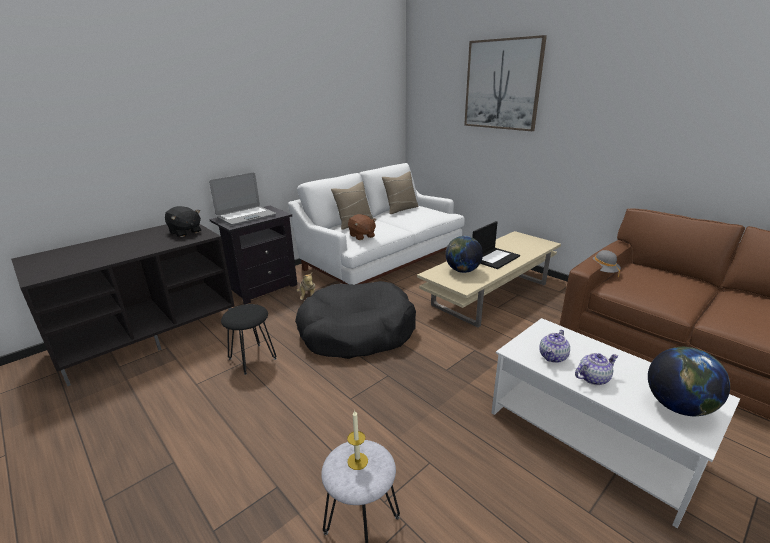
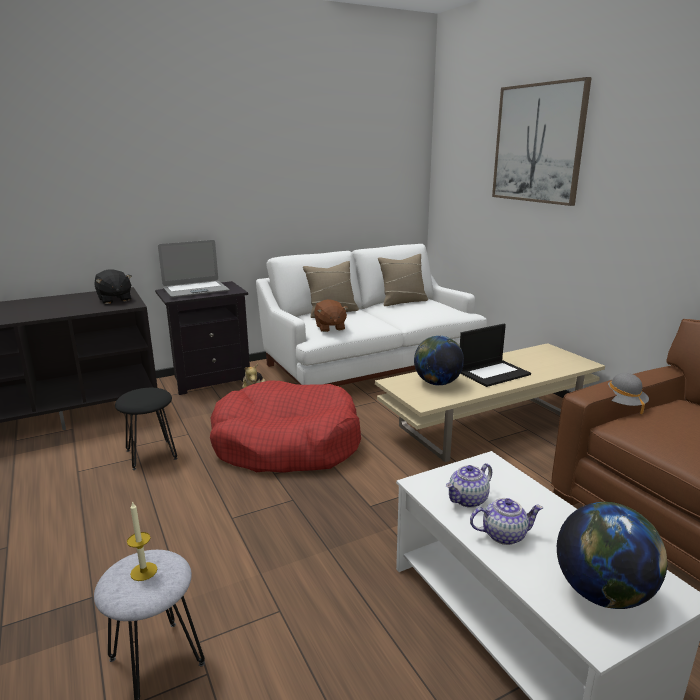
camera: 15 degrees right, 5 degrees down
black dog bed [295,281,416,359] -> red dog bed [210,380,361,473]

